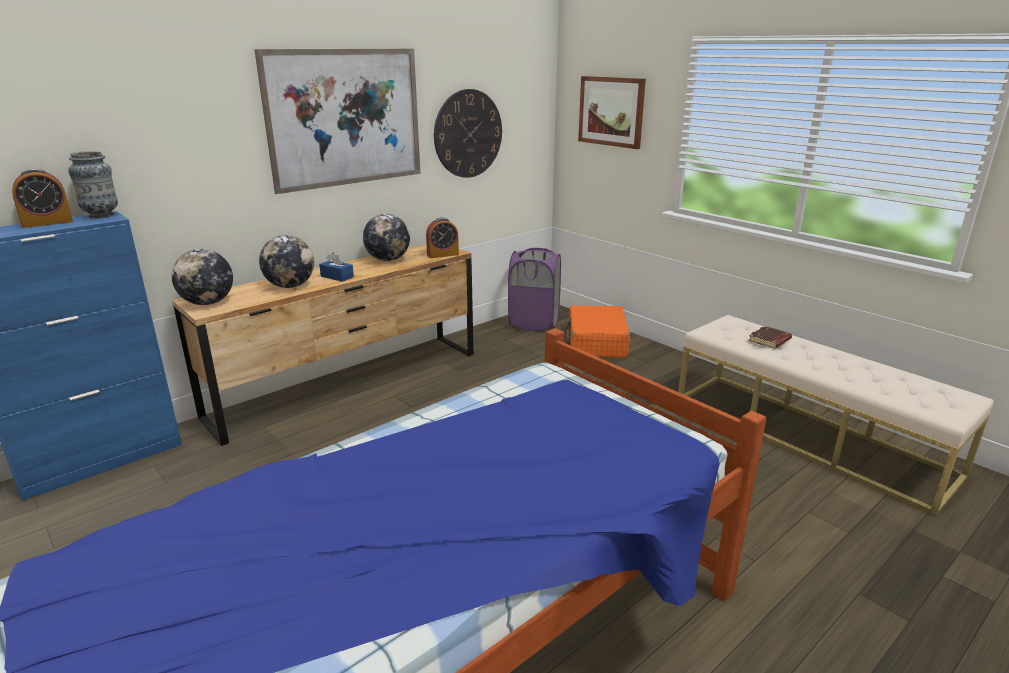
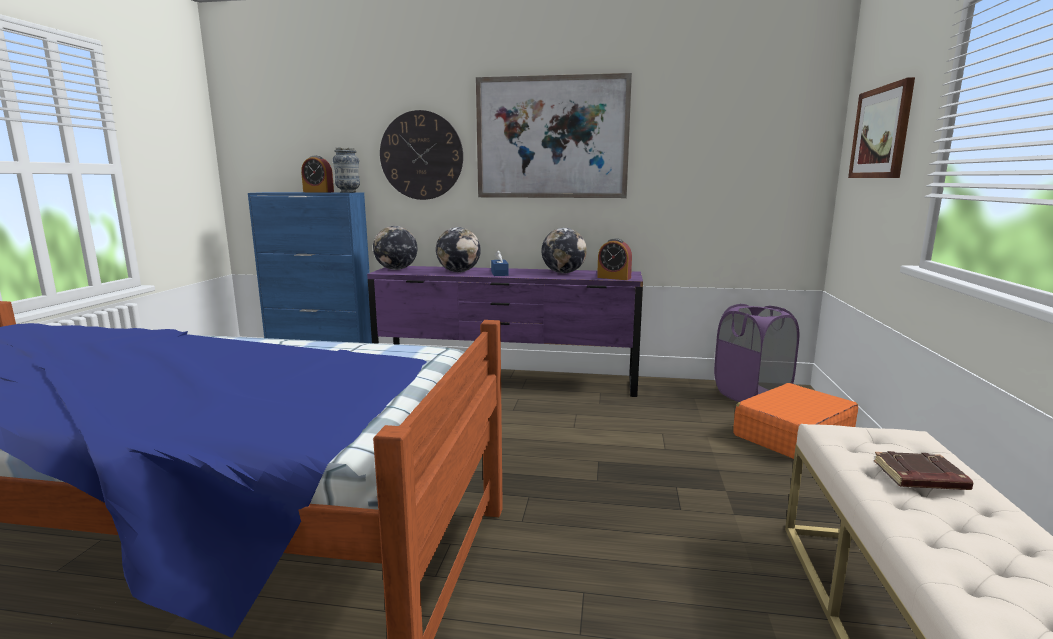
camera: 50 degrees right, 10 degrees down
brown dresser [172,244,474,446] -> purple dresser [367,266,643,397]
wall clock [434,89,502,178] -> wall clock moved to [380,110,463,200]

